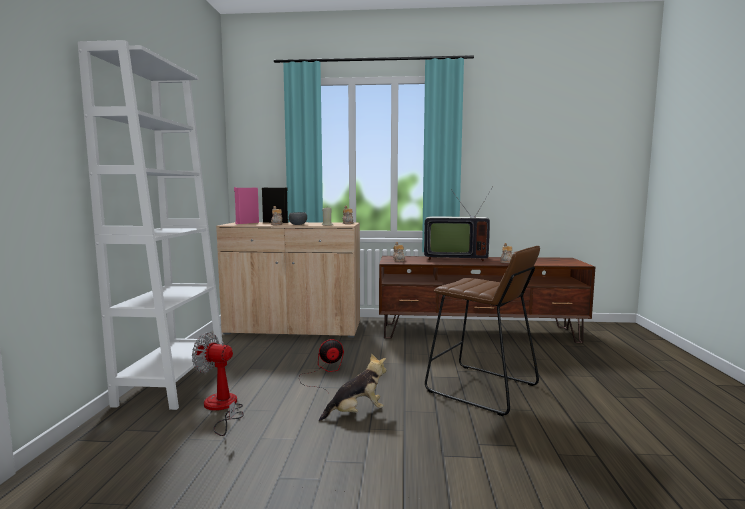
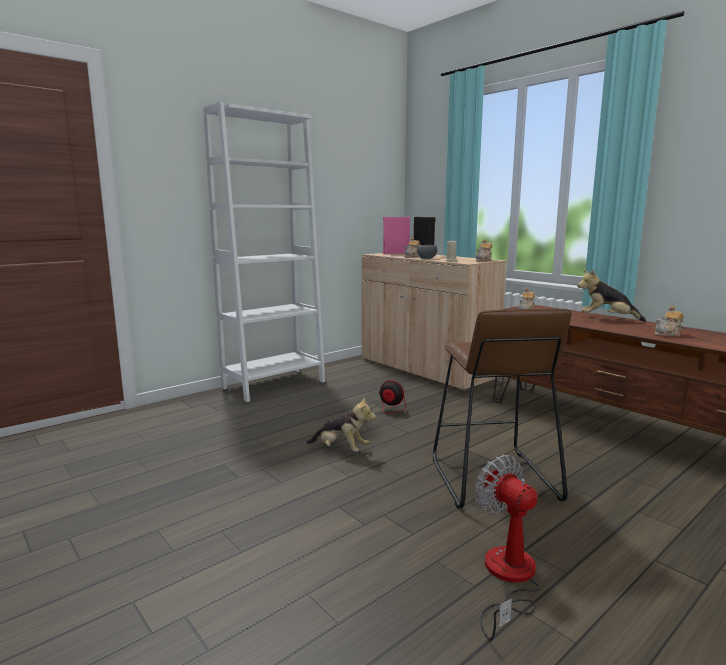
camera: 45 degrees right, 5 degrees up
fan [192,332,244,436] -> fan moved to [475,455,540,641]
television [424,188,492,261] -> plush toy [577,270,646,322]

